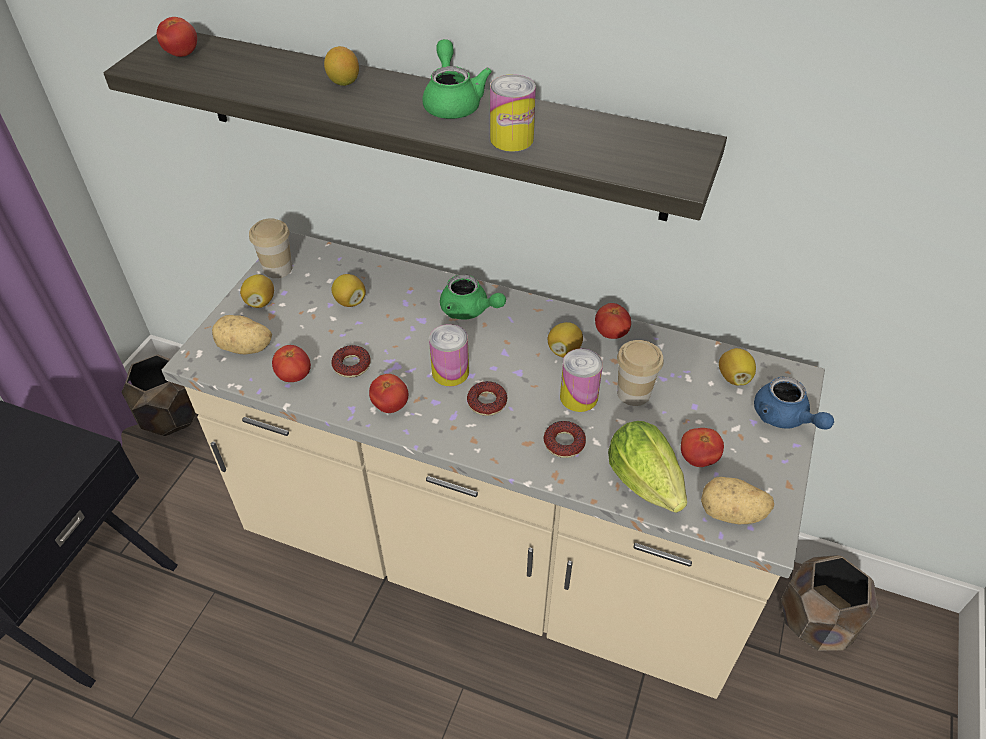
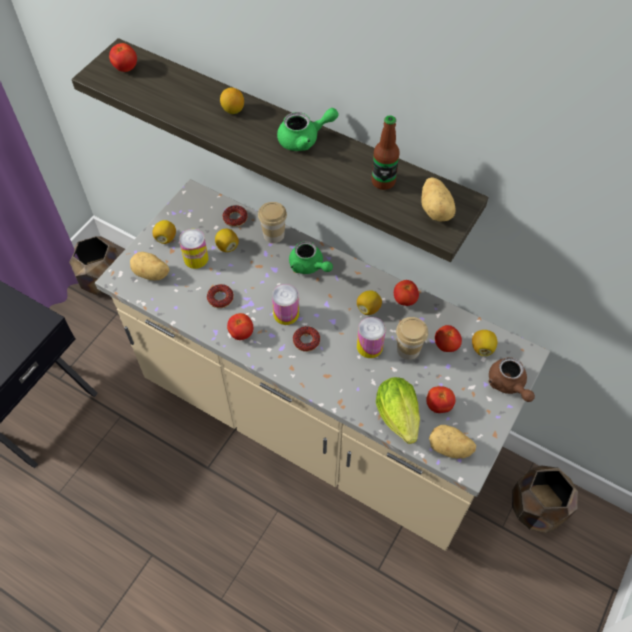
camera: 10 degrees right, 10 degrees up
cup [249,218,292,278] -> cup moved to [258,202,287,243]
tomato [272,345,311,382] -> tomato moved to [435,325,462,352]
green teapot [422,39,492,119] -> green teapot turned 75 degrees clockwise [277,108,339,151]
can [490,74,536,152] -> can moved to [179,229,209,269]
donut [543,421,586,458] -> donut moved to [223,205,248,227]
blue teapot [754,377,834,429] -> brown teapot [488,357,535,402]
none -> bottle [371,115,400,190]
none -> potato [421,177,456,222]

